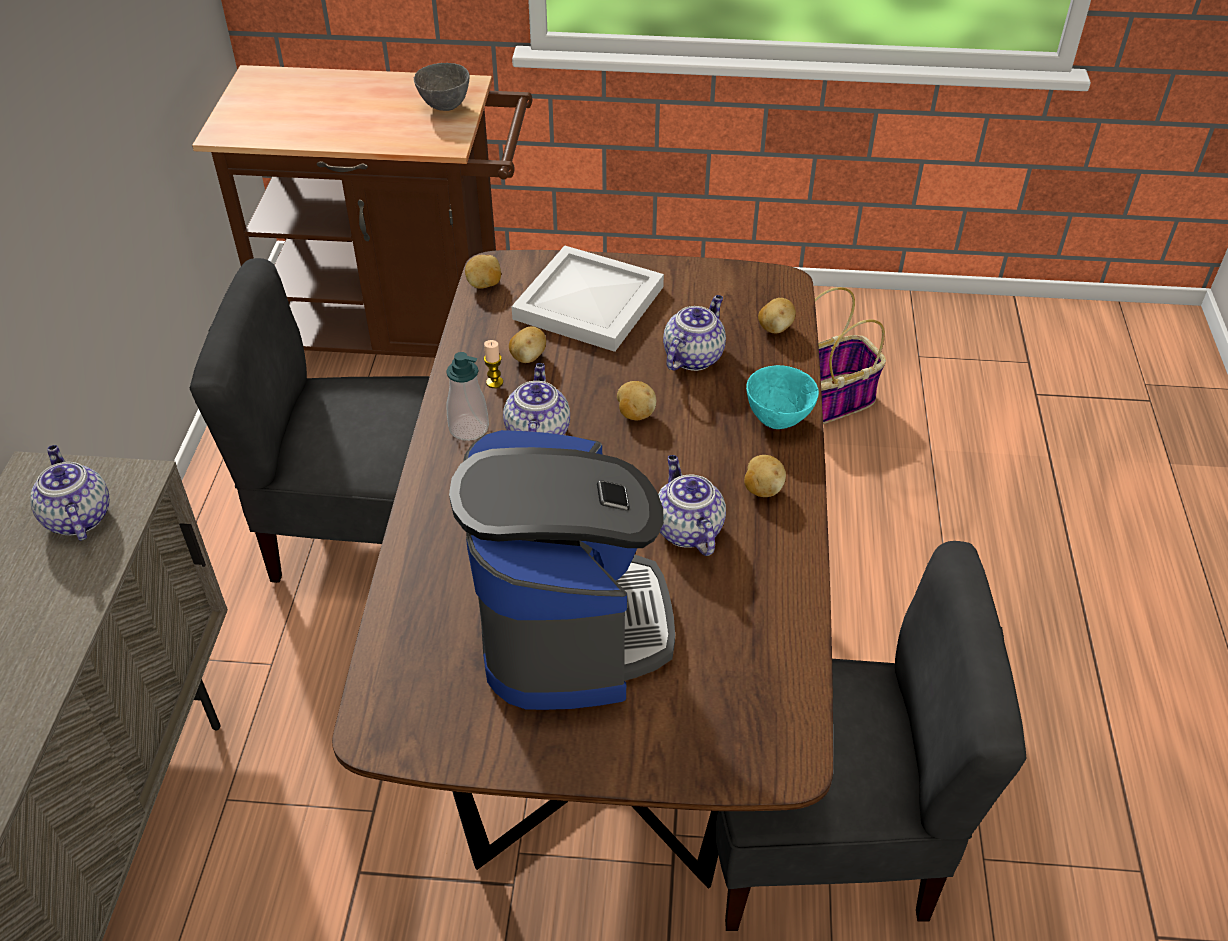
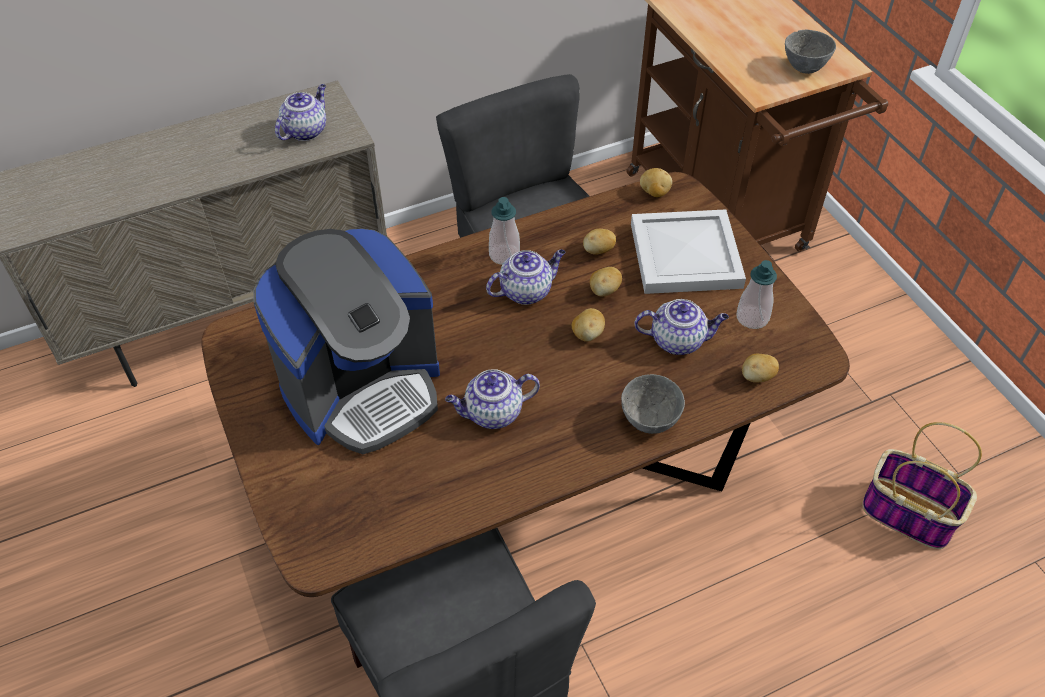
camera: 60 degrees right, 5 degrees up
candle [484,340,503,388] -> none
teapot [658,455,726,556] -> teapot turned 150 degrees counterclockwise [445,369,540,429]
potato [744,455,786,497] -> potato moved to [590,267,622,296]
turquoise bowl [746,365,819,429] -> grey bowl [621,374,685,434]
none -> soap dispenser [736,260,777,329]

